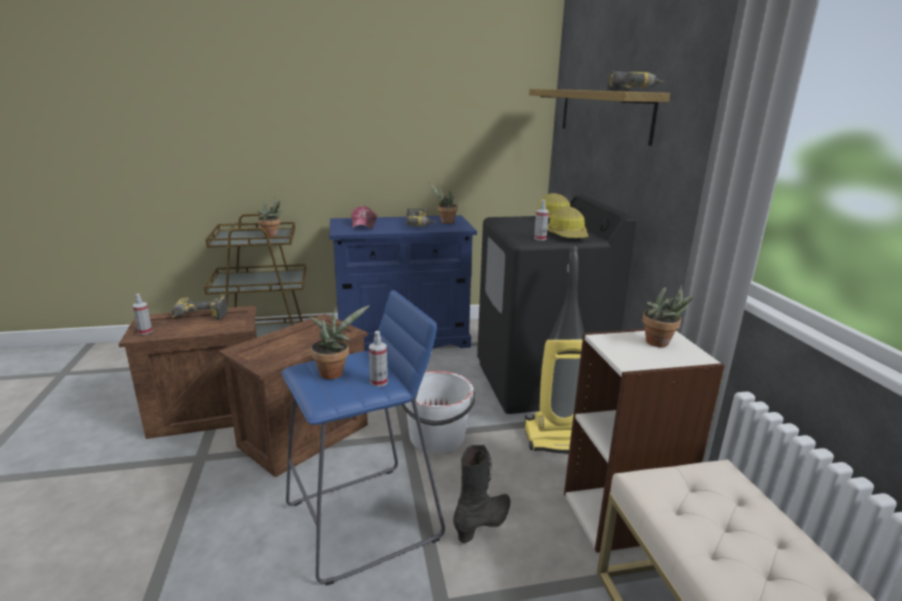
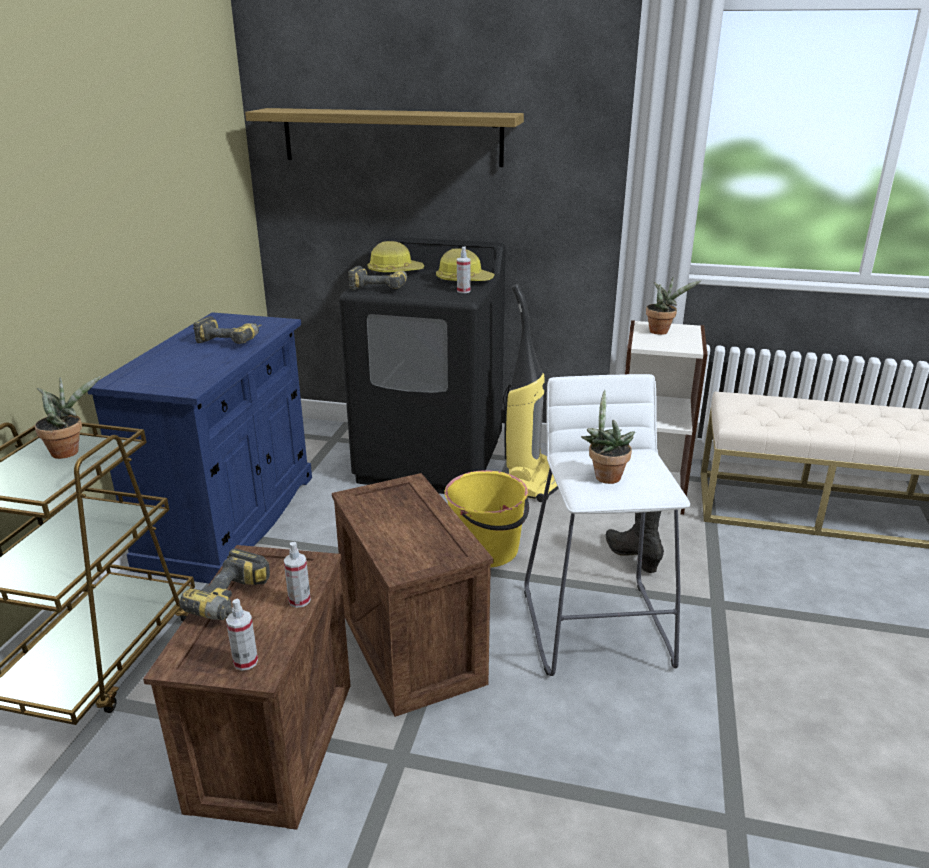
camera: 65 degrees left, 5 degrees up
blue stool [281,290,445,585] -> white stool [524,374,690,676]
cap [352,206,377,229] -> none
spray bottle [369,331,388,387] -> spray bottle moved to [284,542,311,608]
white bucket [402,371,475,454] -> yellow bucket [445,470,529,567]
potted plant [429,183,458,224] -> none
power drill [606,71,666,91] -> power drill moved to [348,266,407,290]

